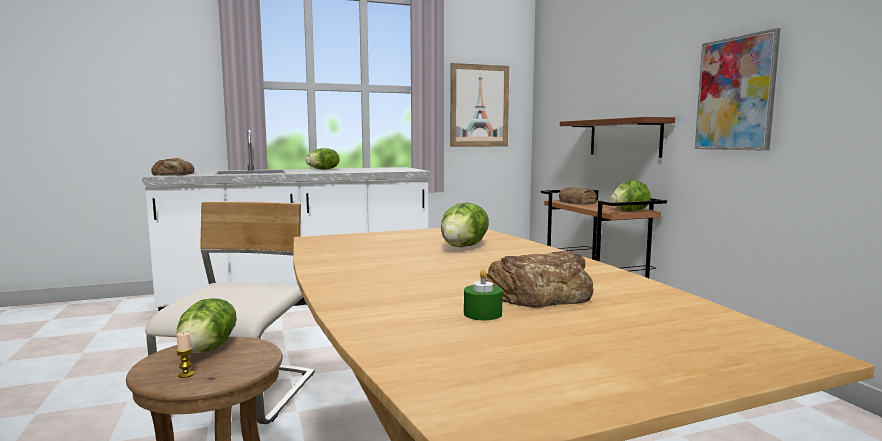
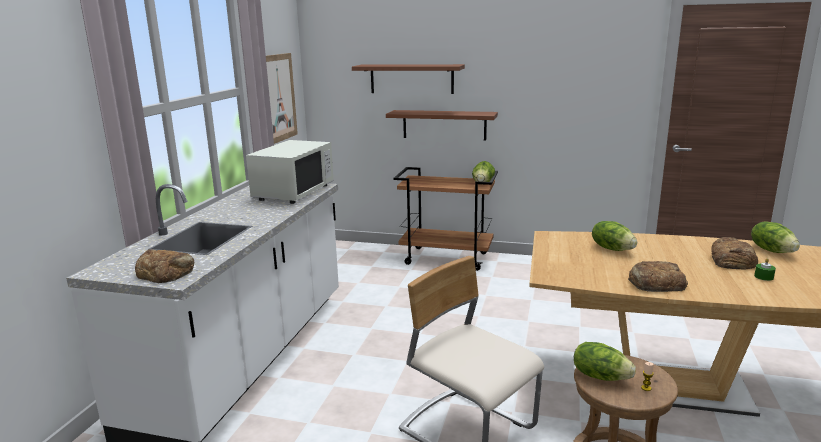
camera: 55 degrees left, 10 degrees up
lettuce [305,148,339,170] -> lettuce moved to [751,221,800,253]
bread [559,187,597,205] -> bread moved to [628,261,688,292]
picture [695,28,780,151] -> none
none -> white microwave [246,140,334,204]
none -> brown shelf [352,64,465,94]

